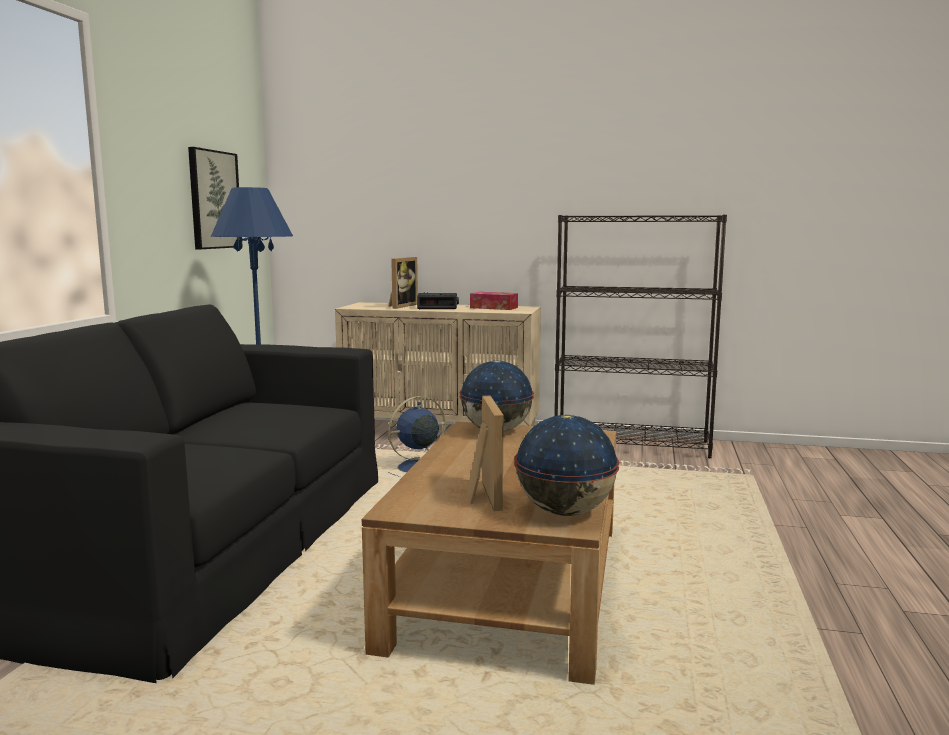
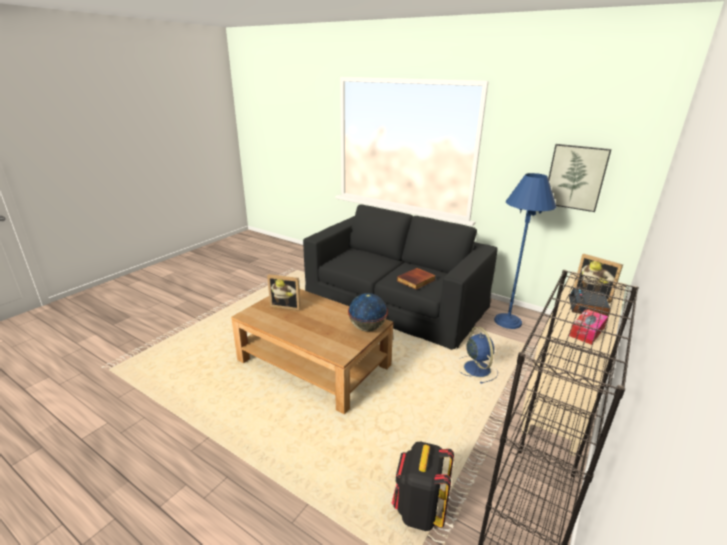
camera: 110 degrees right, 15 degrees up
globe [514,415,619,516] -> none
none -> black backpack [392,442,454,531]
none -> book [397,268,436,290]

